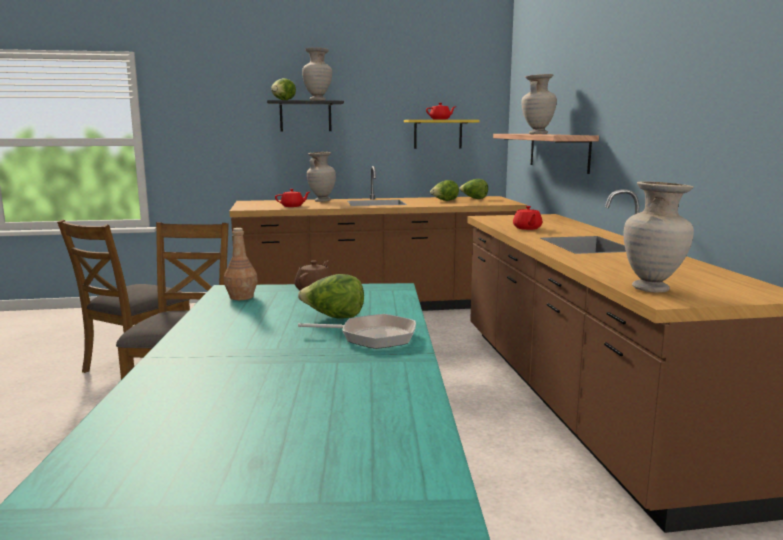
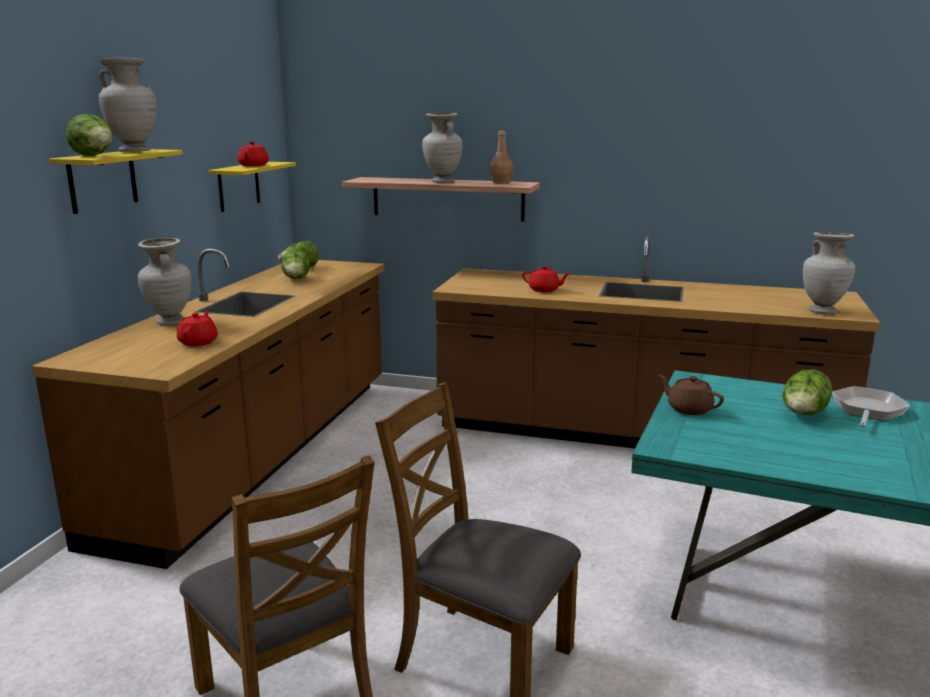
camera: 65 degrees left, 5 degrees up
brown bottle [224,228,258,300] -> brown bottle moved to [490,131,513,184]
black shelf [267,100,344,131] -> yellow shelf [49,149,183,214]

